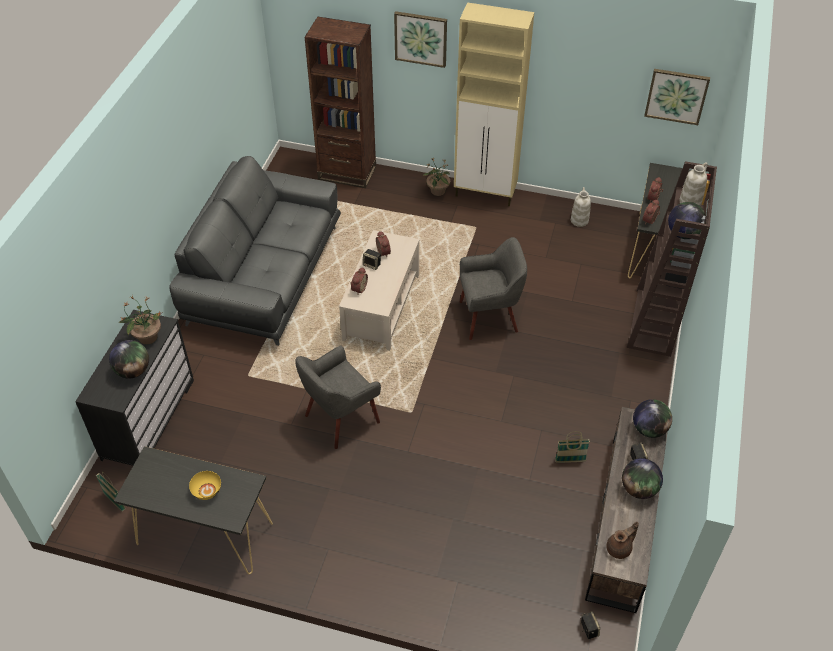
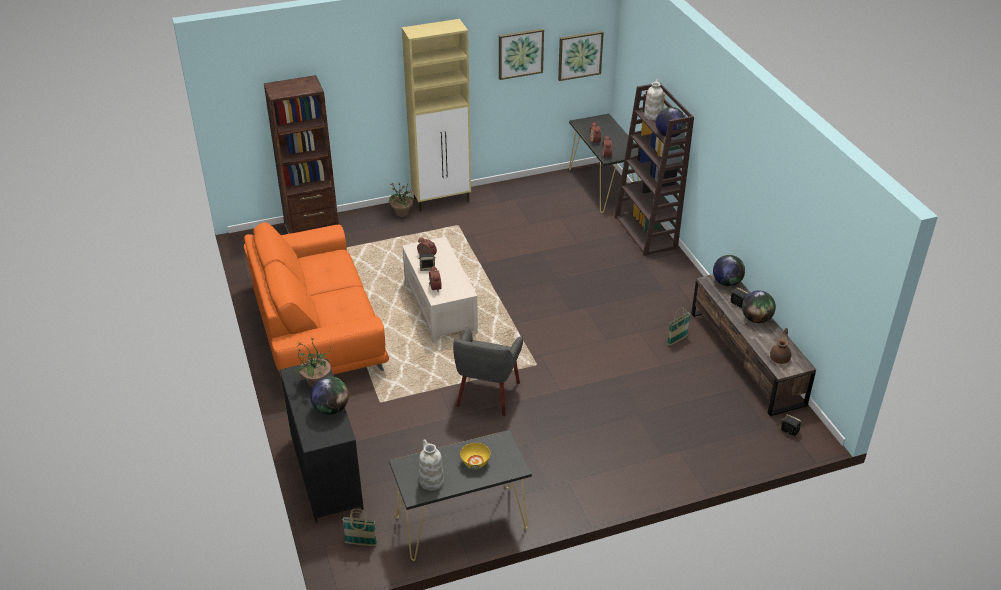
camera: 35 degrees left, 10 degrees down
grey sofa [169,156,341,346] -> orange sofa [244,222,389,376]
picture [394,11,447,68] -> picture moved to [499,29,544,80]
grey armchair [460,237,527,340] -> none
white vase [571,187,591,227] -> white vase moved to [419,439,444,491]

